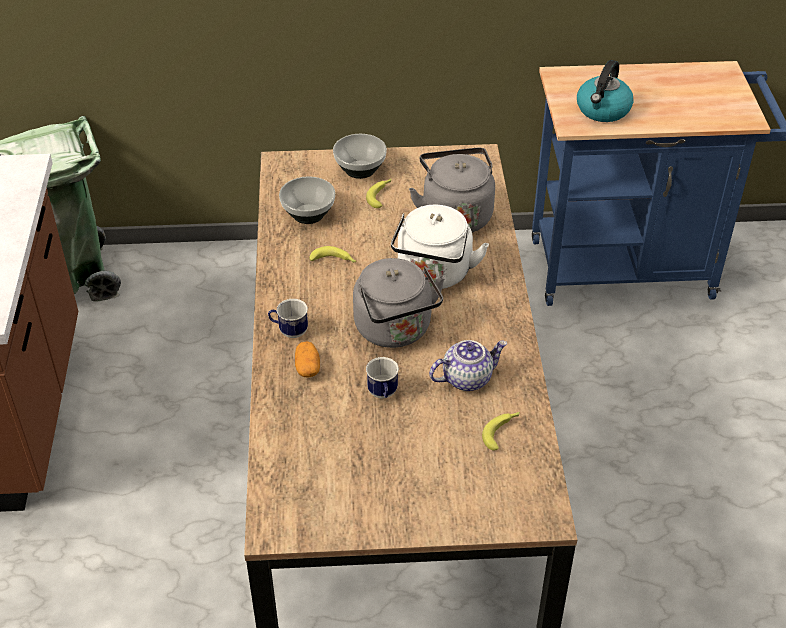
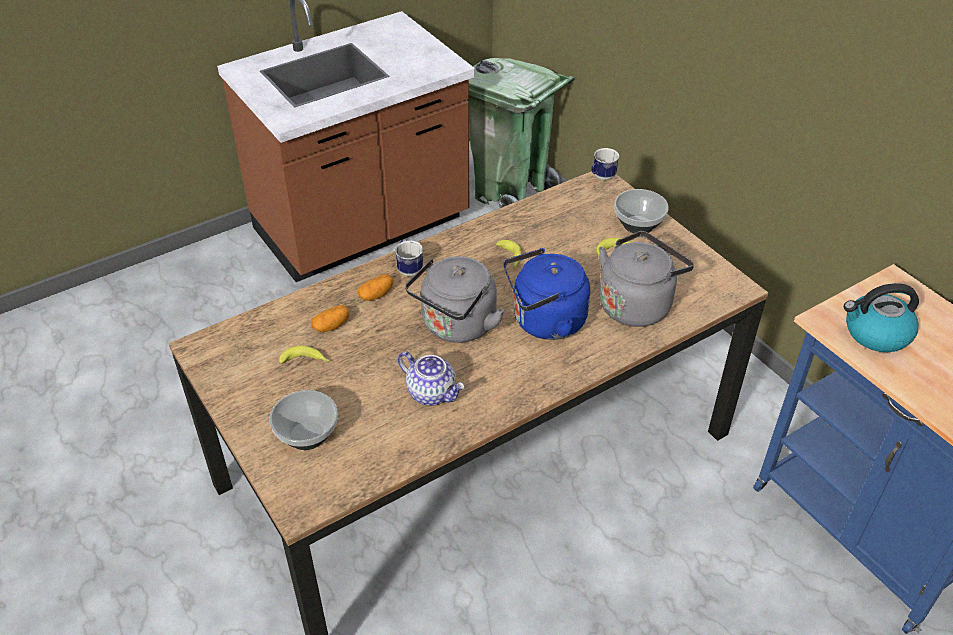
camera: 60 degrees right, 0 degrees up
bowl [279,176,335,224] -> bowl moved to [269,390,338,450]
mug [366,357,399,398] -> mug moved to [591,148,619,181]
white kettle [391,205,489,289] -> blue kettle [503,248,590,340]
banana [482,412,520,451] -> banana moved to [279,346,330,364]
none -> potato [311,305,350,332]

